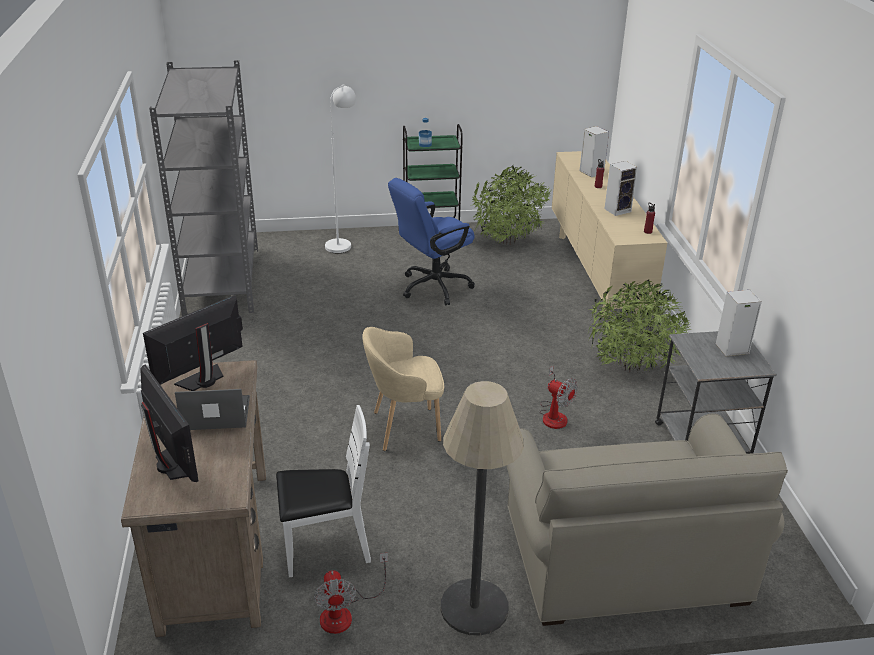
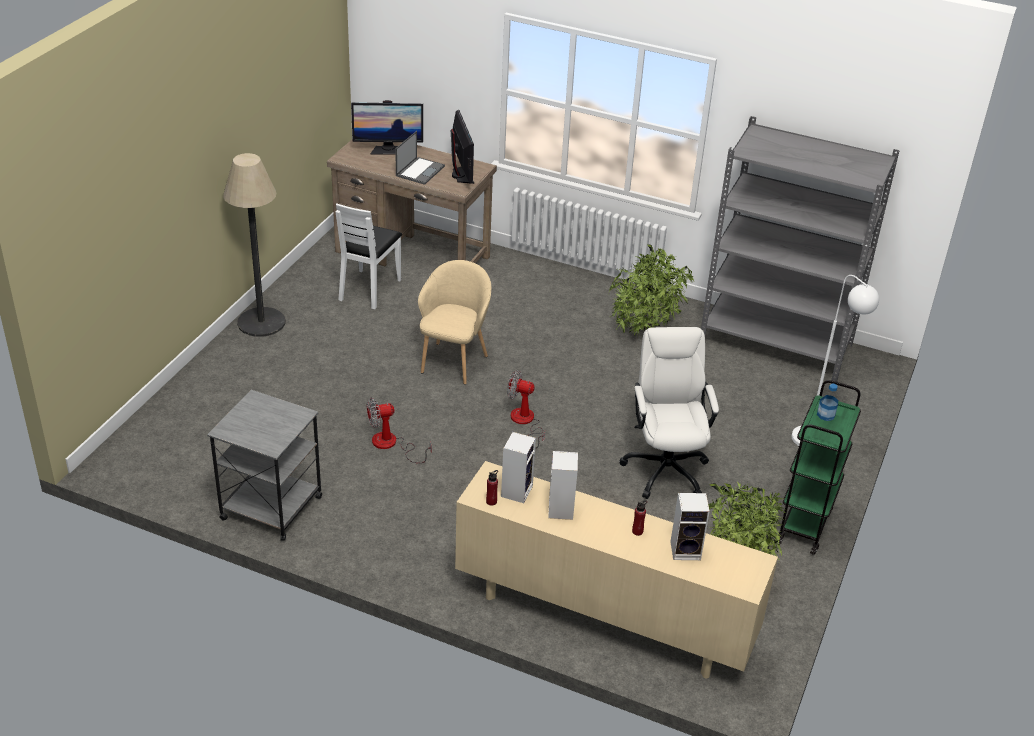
camera: 120 degrees right, 5 degrees up
fan [314,553,388,634] -> fan moved to [507,370,545,448]
blue office chair [388,178,475,305] -> white office chair [619,327,719,499]
beige sofa [506,414,788,626] -> none
potted plant [588,279,690,372] -> potted plant moved to [608,244,694,335]
speaker [716,290,762,356] -> speaker moved to [501,432,536,503]

